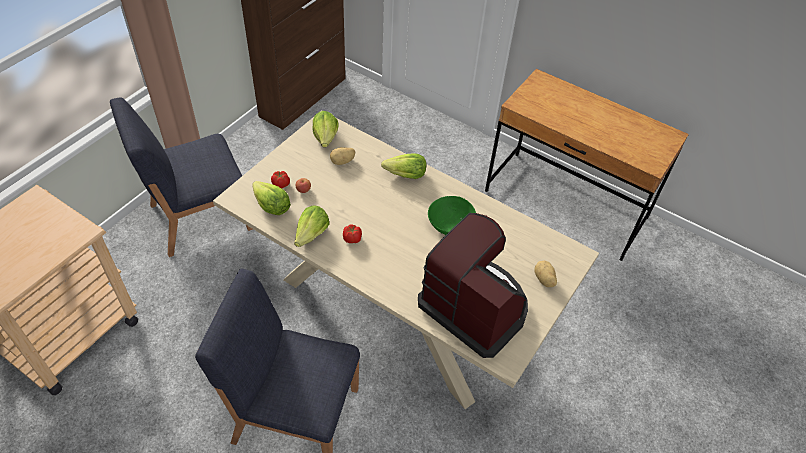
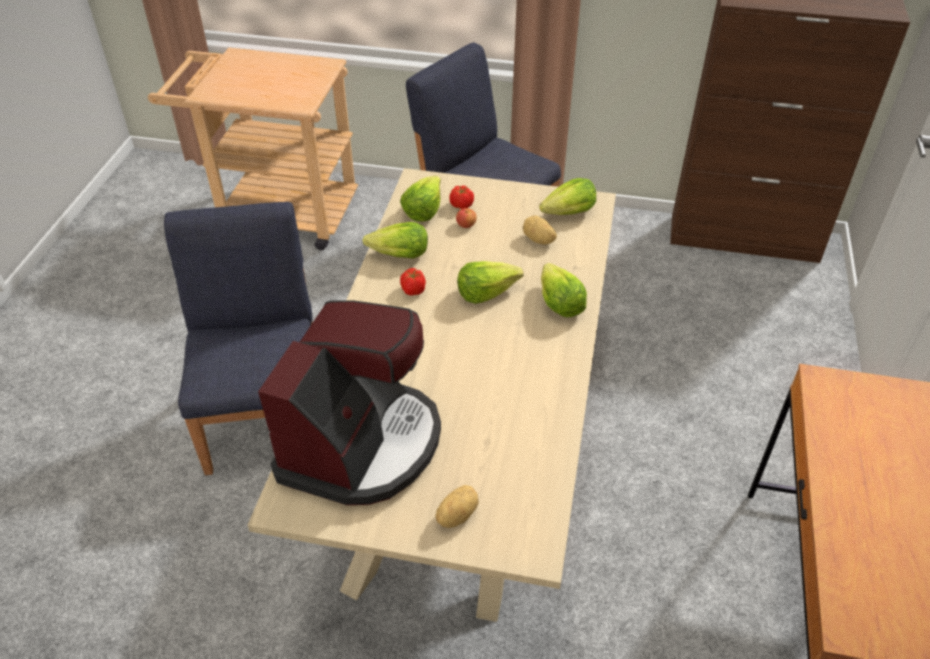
camera: 70 degrees right, 5 degrees down
green bowl [428,196,476,235] -> none
none -> lettuce [457,261,523,304]

